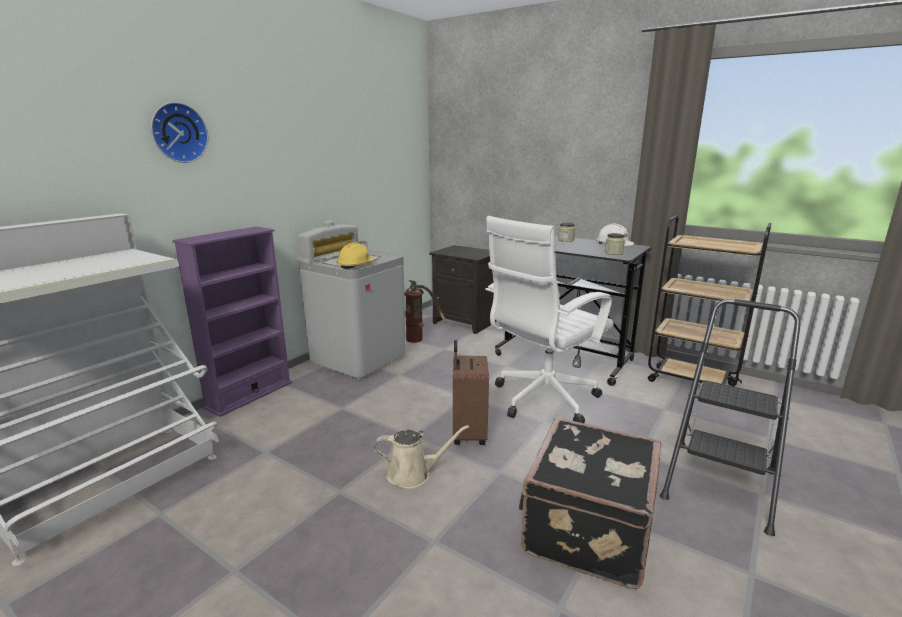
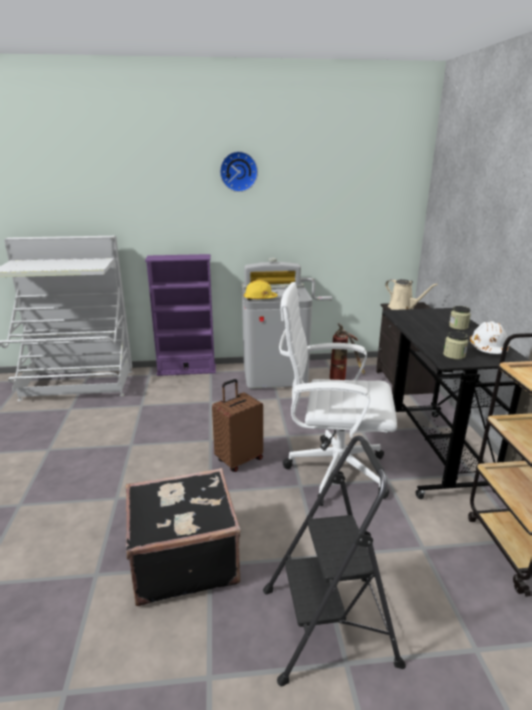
camera: 50 degrees right, 5 degrees up
wall clock [151,102,209,163] -> wall clock moved to [220,151,258,192]
beige watering can [374,425,469,489] -> beige watering can moved to [385,279,438,310]

